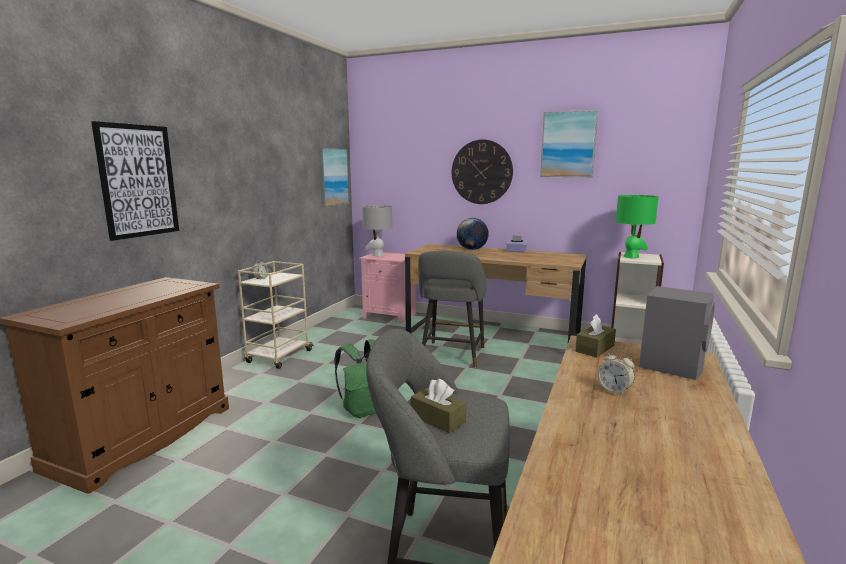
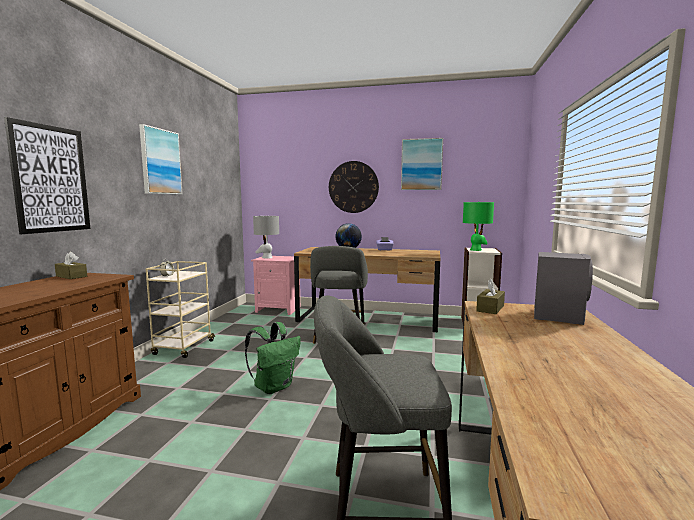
camera: 10 degrees left, 5 degrees down
picture [319,148,349,207] -> picture moved to [139,124,183,194]
brown tissue box [411,379,466,433] -> brown tissue box moved to [55,252,87,279]
alarm clock [597,350,635,396] -> none

